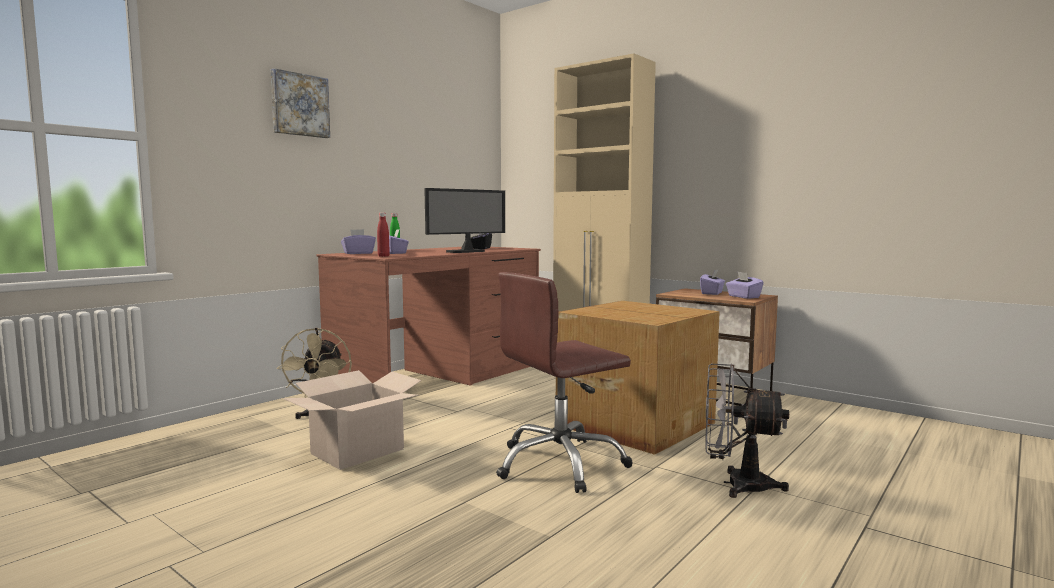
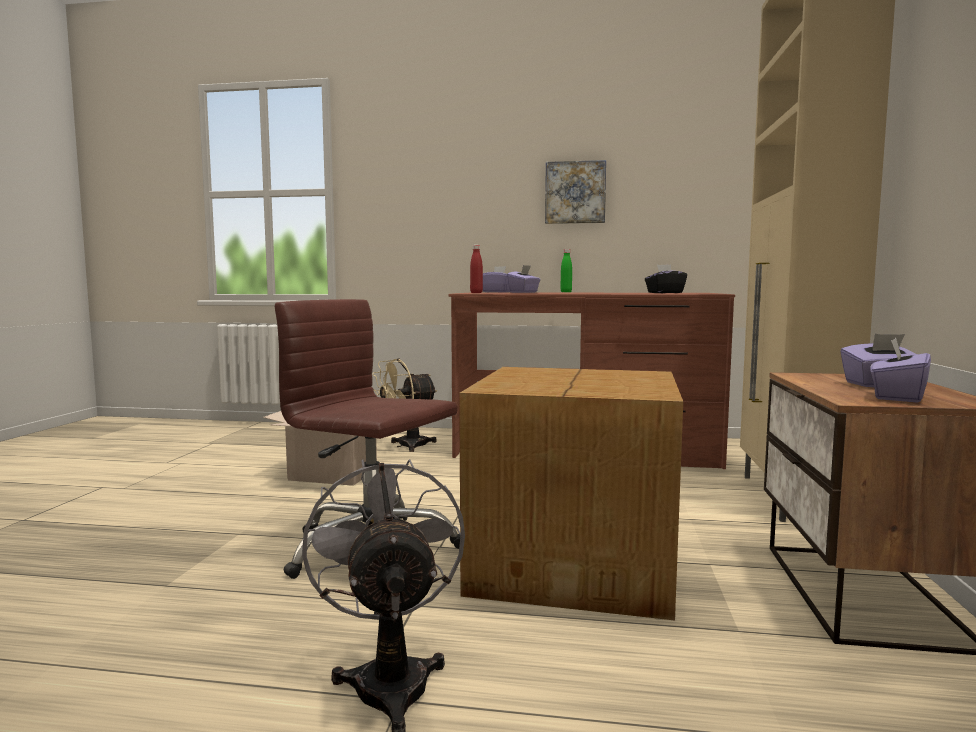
camera: 60 degrees right, 0 degrees up
picture [271,68,330,138] -> picture moved to [545,160,606,224]
monitor [424,188,505,253] -> none

